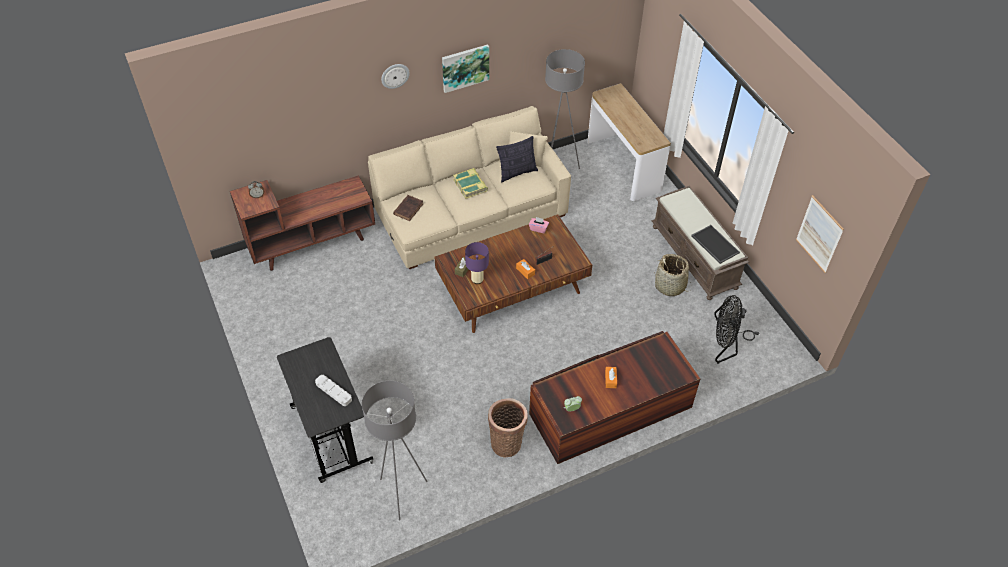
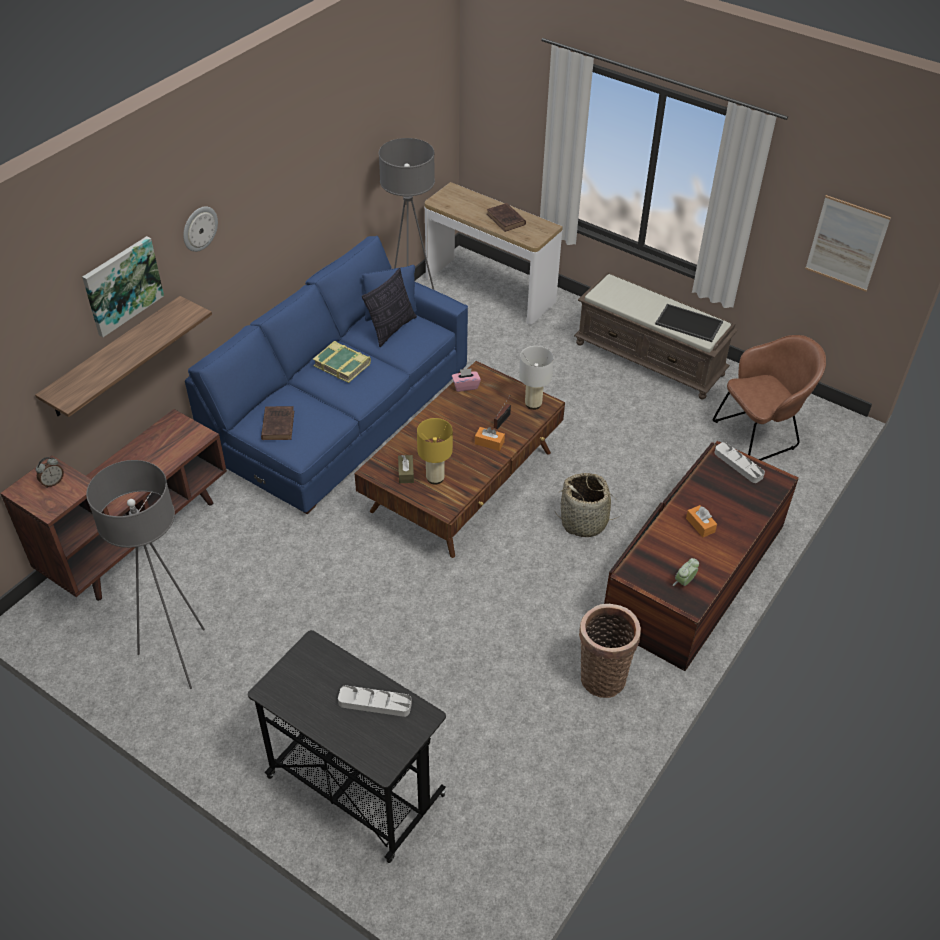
camera: 30 degrees left, 5 degrees down
grey floor lamp [362,380,428,520] -> grey floor lamp moved to [86,460,205,689]
beige sofa [368,106,571,269] -> blue sofa [185,236,468,514]
picture [442,45,489,93] -> picture moved to [82,236,164,337]
purple table lamp [465,242,489,284] -> yellow table lamp [417,418,453,485]
basket [654,254,691,296] -> basket moved to [555,473,621,537]
black fan [714,295,760,364] -> brown armchair [713,335,826,461]
none -> shelf [35,296,212,417]
none -> brown book [487,203,526,232]
none -> white table lamp [519,346,554,410]
none -> grey tray [714,442,765,483]

